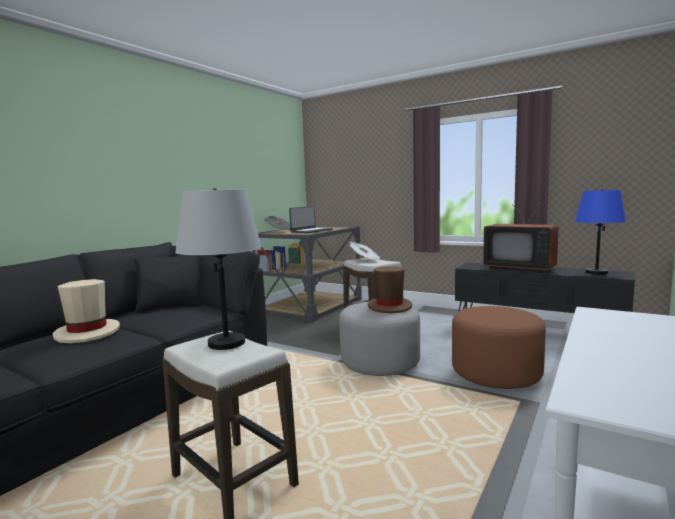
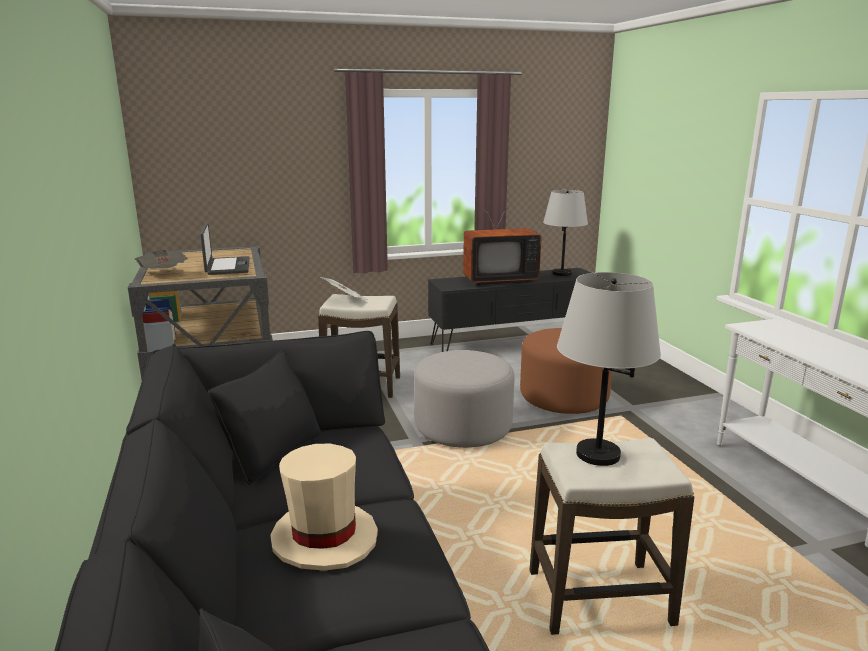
camera: 50 degrees left, 10 degrees up
brown hat [368,266,412,313] -> none
blue table lamp [575,189,626,274] -> grey table lamp [543,190,588,276]

